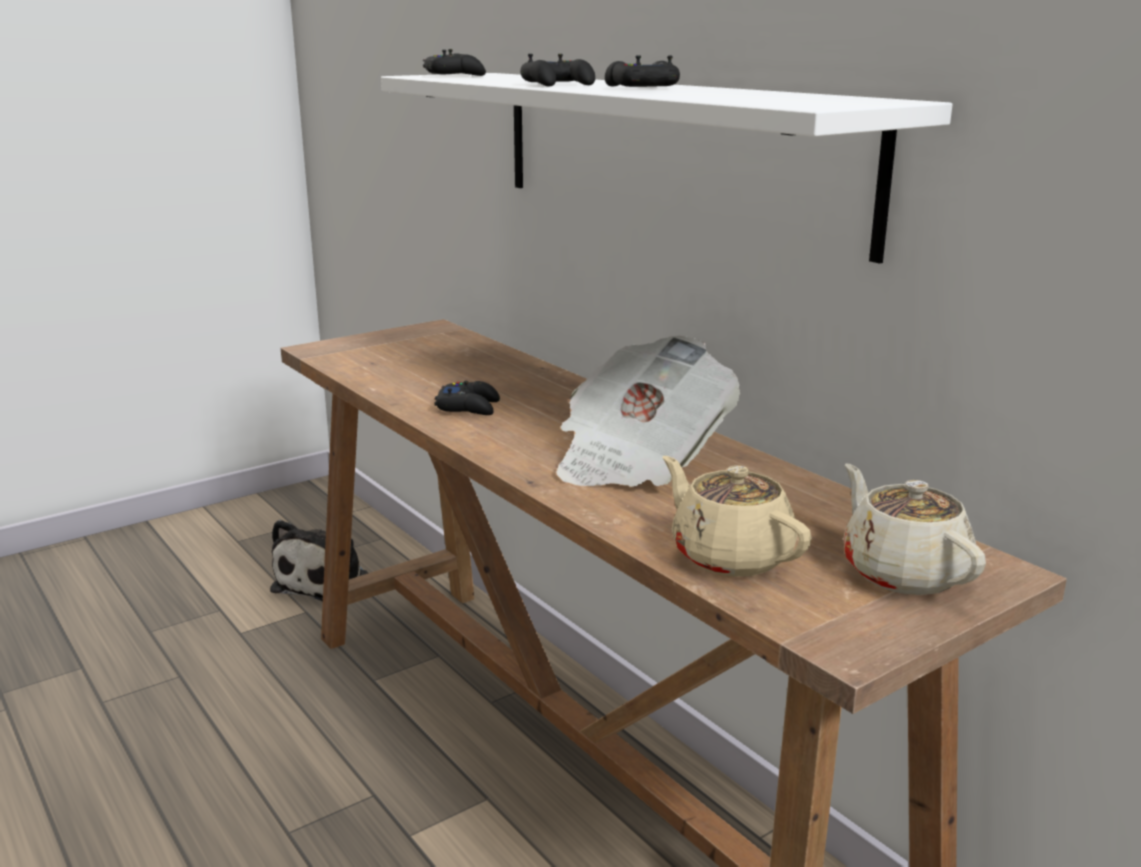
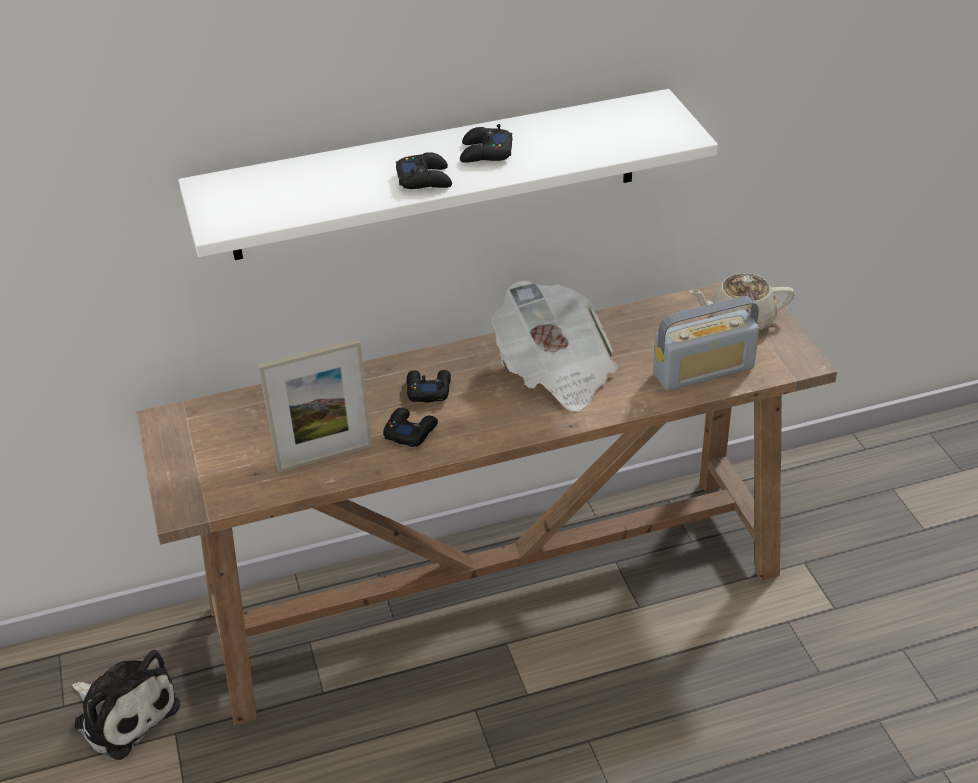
camera: 70 degrees left, 20 degrees up
black game controller [423,49,486,76] -> black game controller moved to [407,370,451,402]
beige teapot [662,456,812,577] -> radio [653,296,759,391]
none -> picture frame [258,339,373,472]

